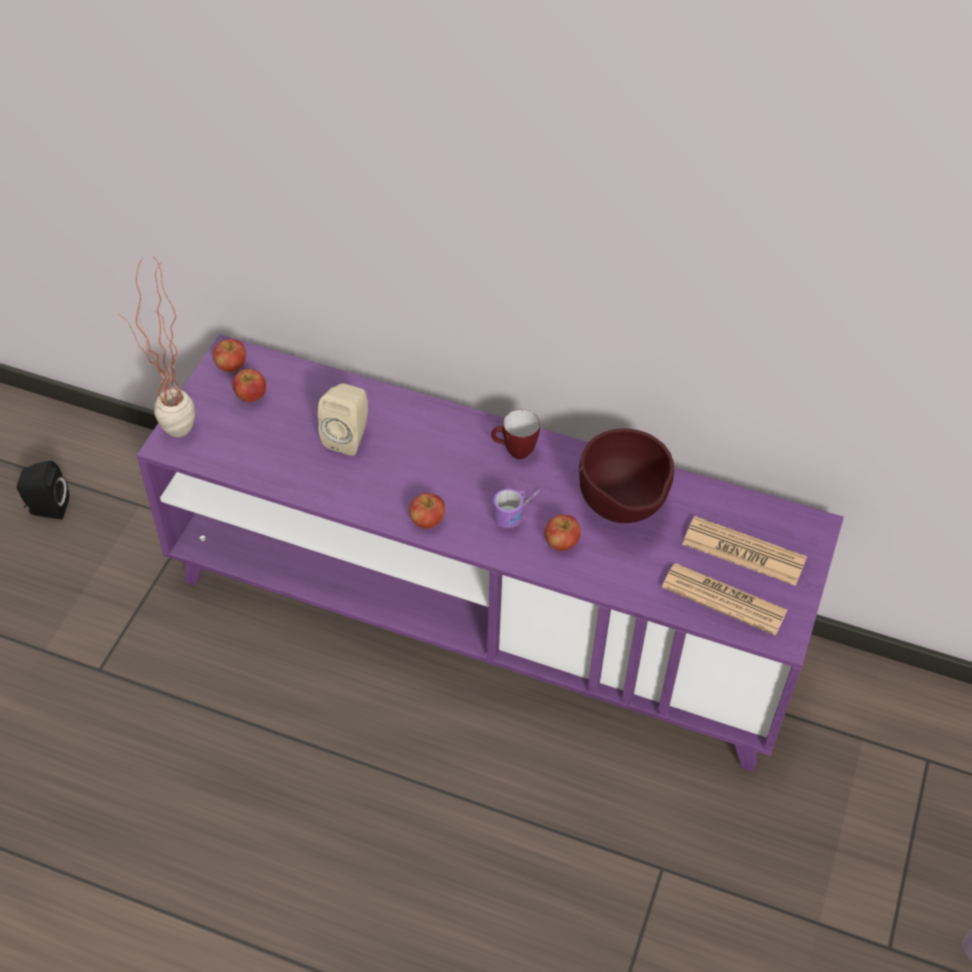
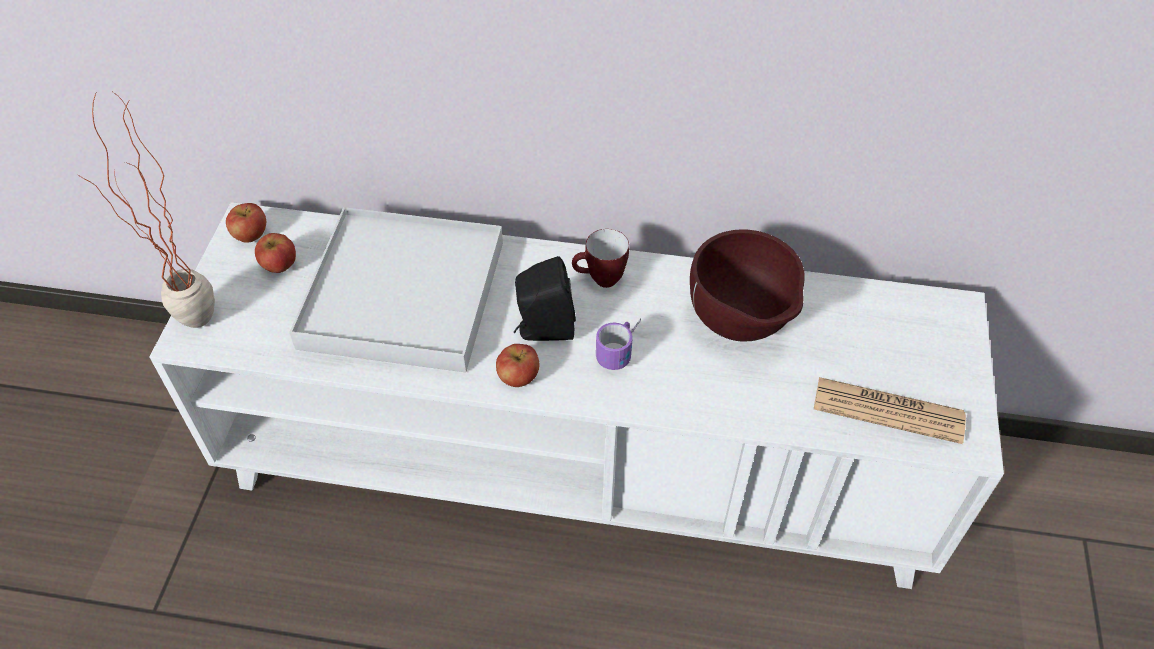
camera: 10 degrees left, 0 degrees up
black speaker [17,461,69,520] -> black speaker moved to [513,256,576,341]
purple tv stand [137,334,844,772] -> white tv stand [149,202,1004,589]
beige speaker [318,383,368,456] -> white tray [289,207,503,373]
apple [545,515,581,551] -> none
newspaper [683,516,807,586] -> none

